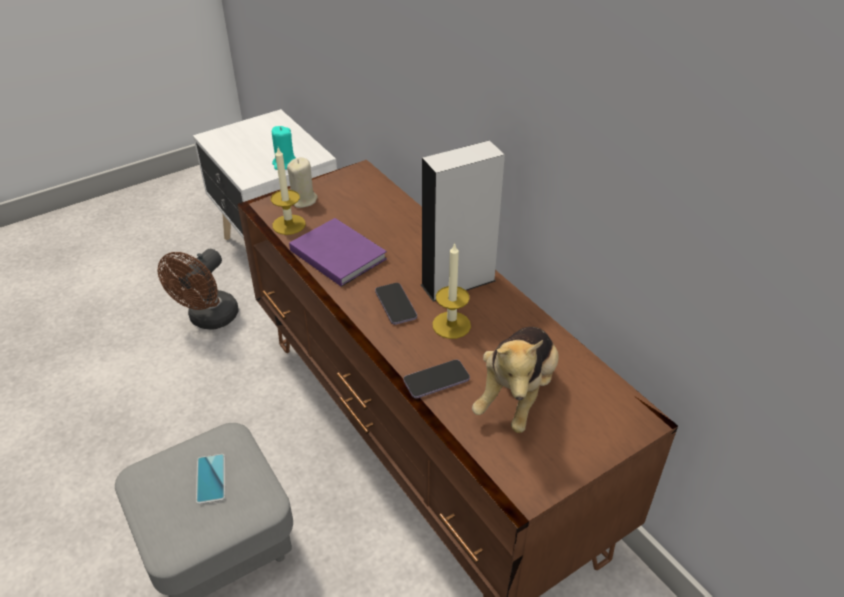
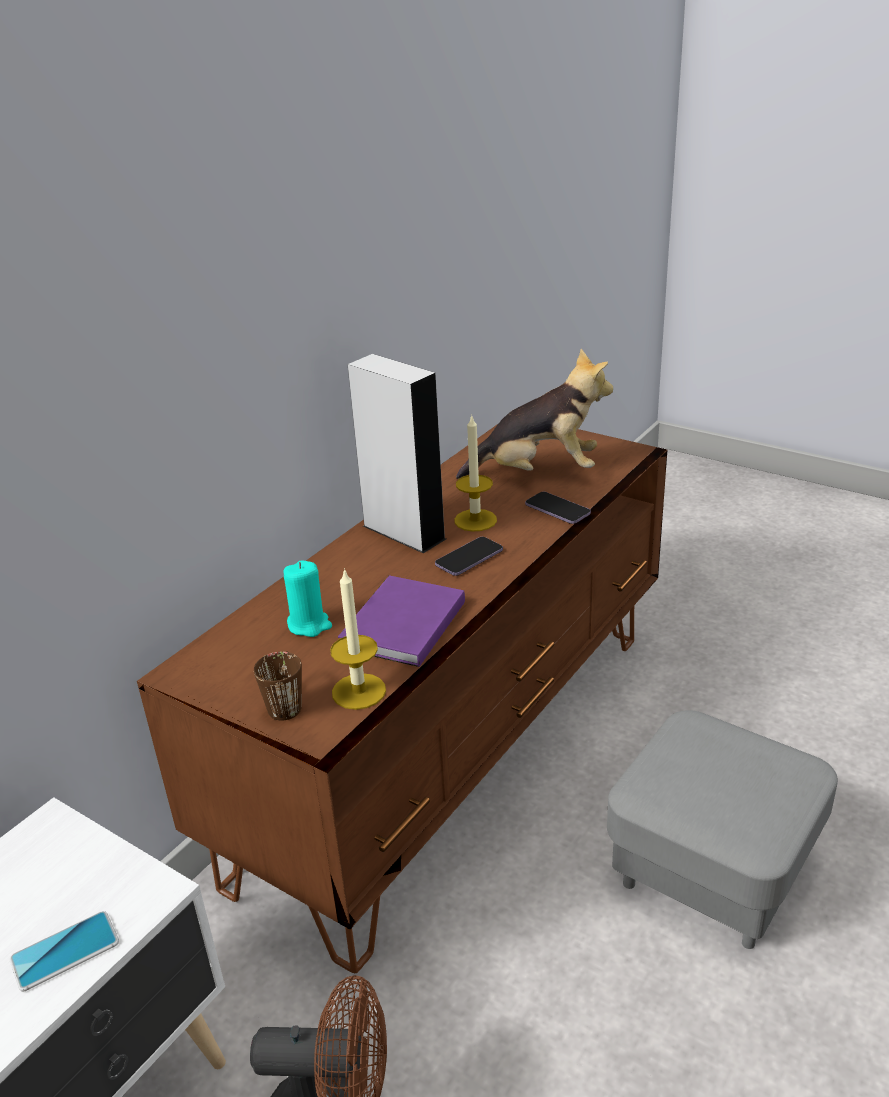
camera: 110 degrees left, 10 degrees down
phone [196,454,225,504] -> phone moved to [10,911,119,991]
turquoise candle [272,126,296,170] -> turquoise candle moved to [283,560,332,637]
beige candle [287,157,317,208] -> brown mug [254,651,302,721]

